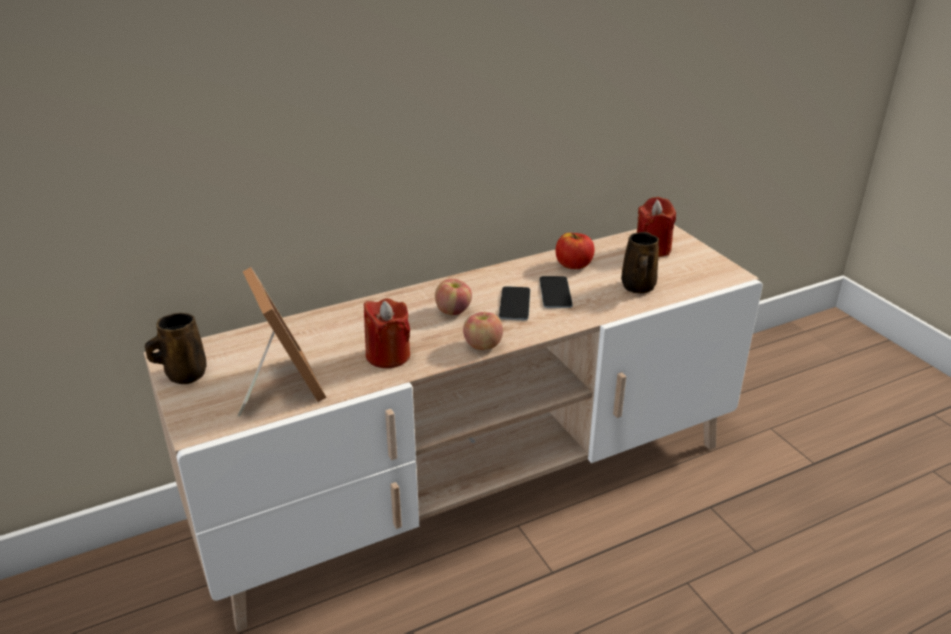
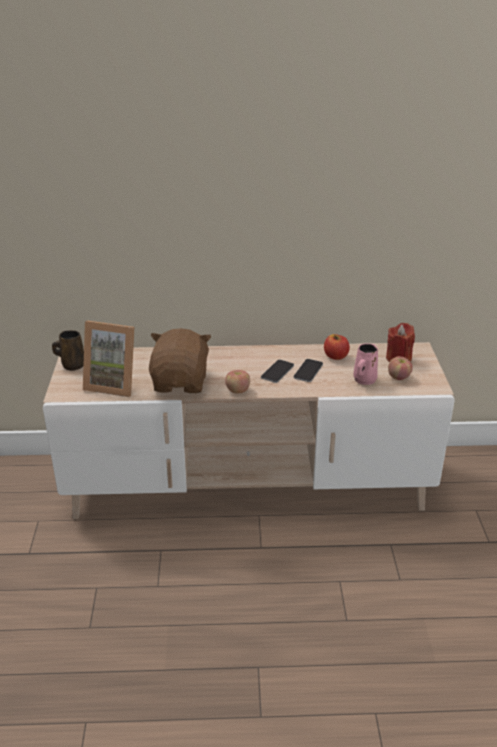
camera: 25 degrees right, 0 degrees up
picture frame [237,267,327,416] -> picture frame turned 105 degrees clockwise [83,321,134,397]
red candle [364,298,410,368] -> brown plush toy [149,328,212,393]
apple [435,279,472,315] -> apple moved to [388,356,413,380]
brown mug [621,232,659,293] -> pink mug [354,343,378,385]

